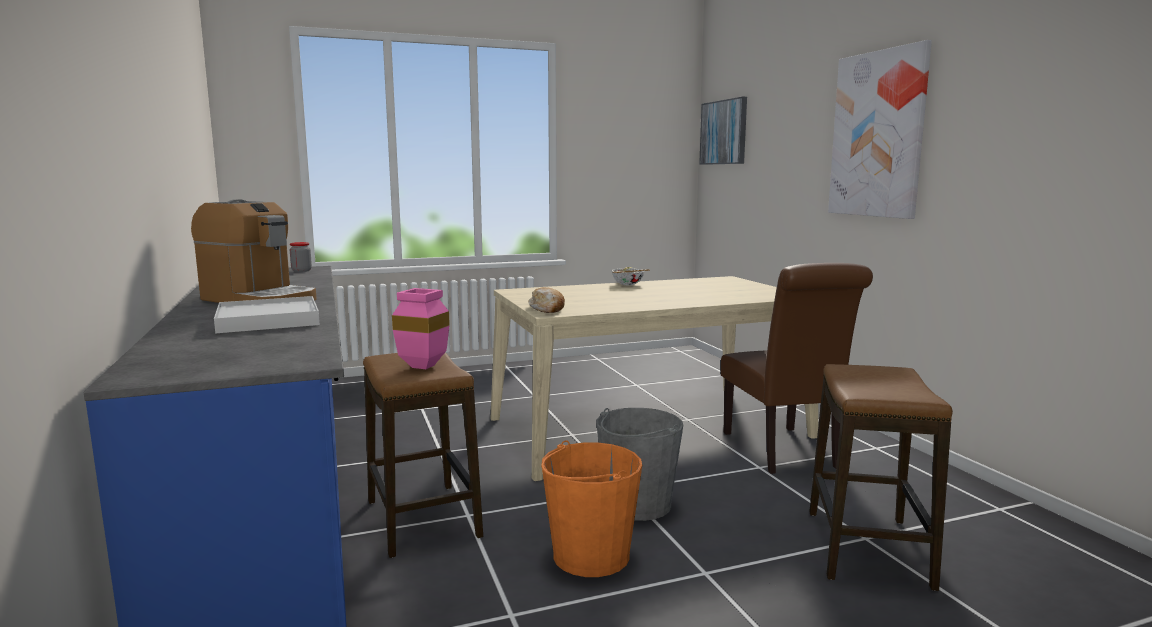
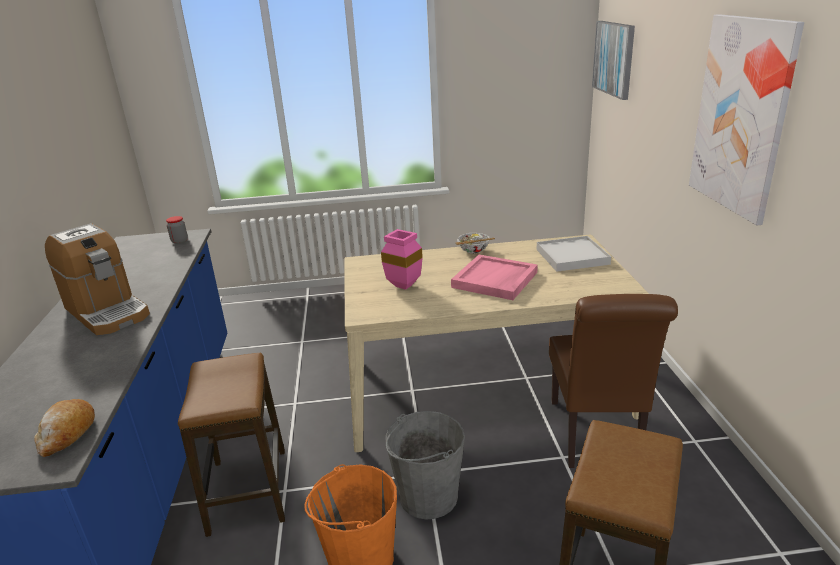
camera: 15 degrees right, 15 degrees up
white tray [214,296,320,333] -> white tray moved to [537,236,611,272]
pink vase [392,288,450,369] -> pink vase moved to [381,229,423,290]
bread [528,287,565,313] -> bread moved to [34,399,95,457]
none -> pink tray [451,255,538,300]

